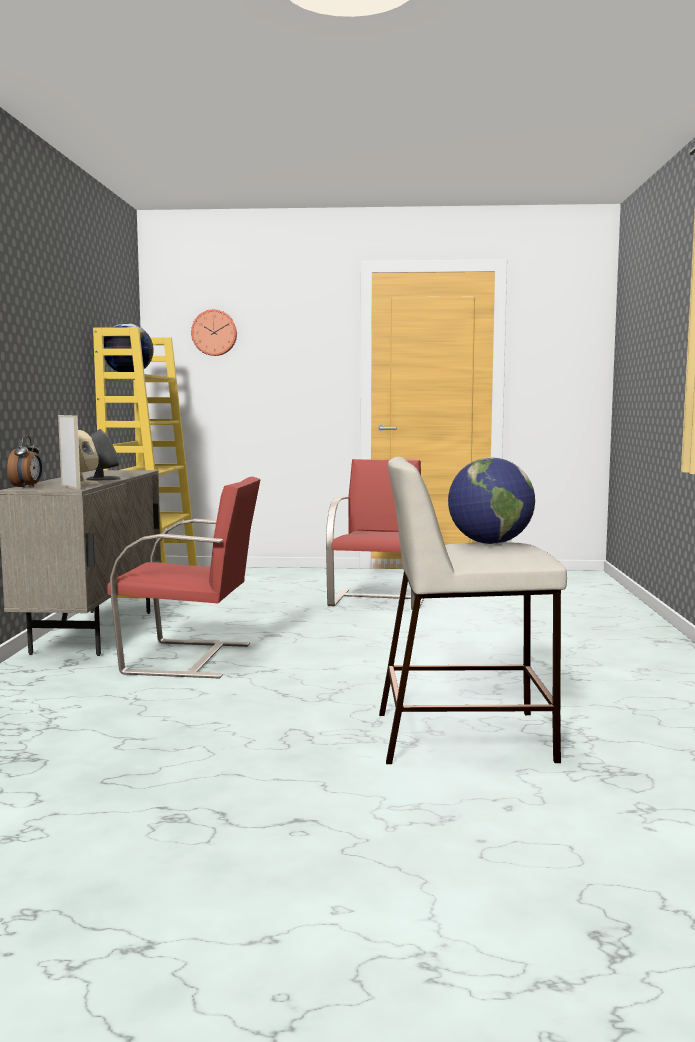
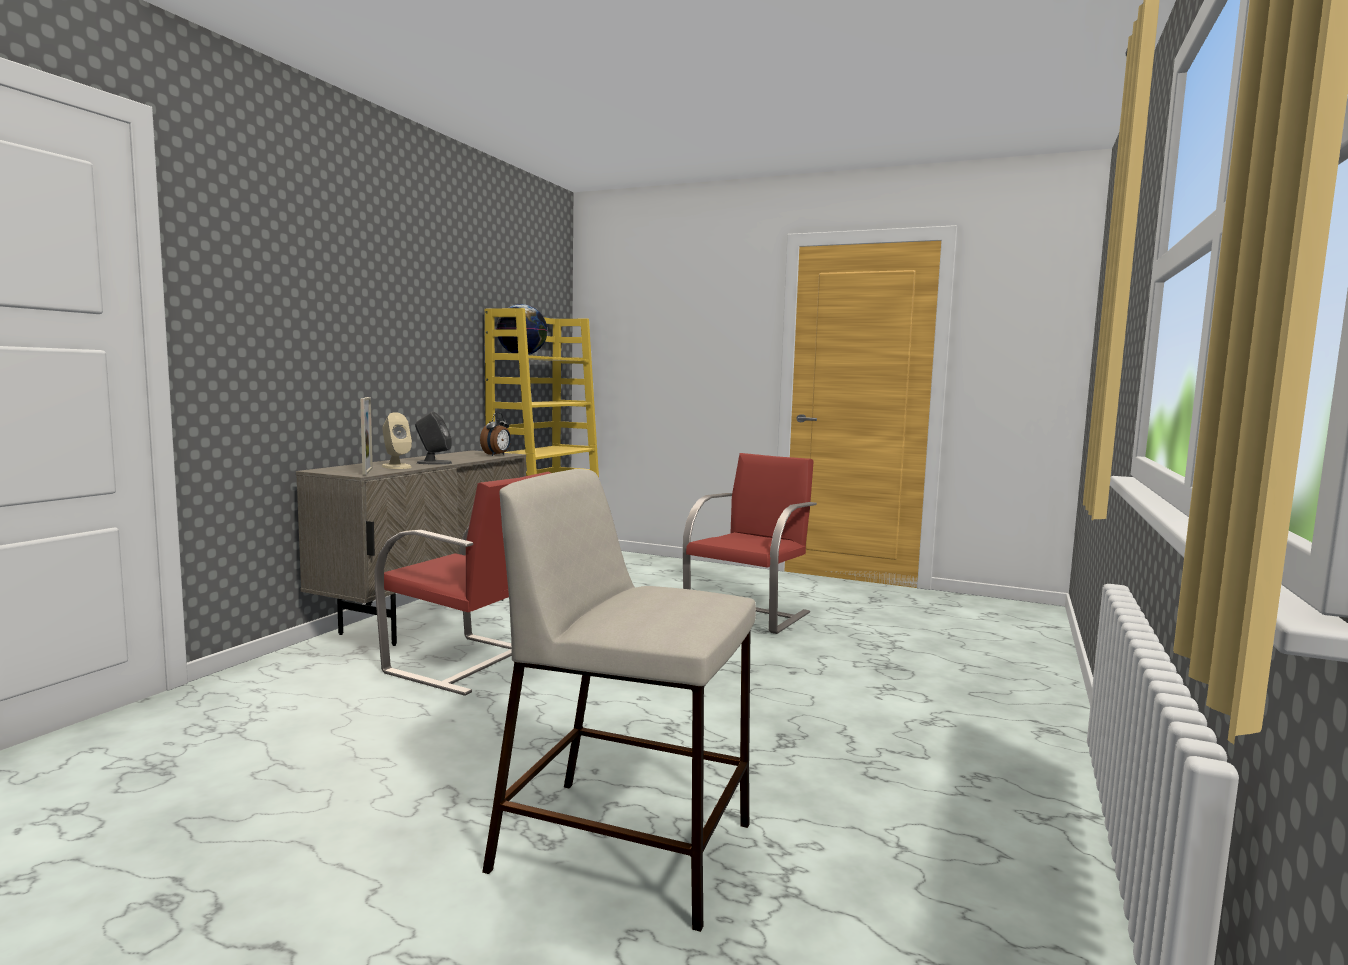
camera: 20 degrees right, 0 degrees up
alarm clock [7,435,42,488] -> alarm clock moved to [480,413,511,456]
wall clock [191,309,237,356] -> none
globe [448,457,535,544] -> none

